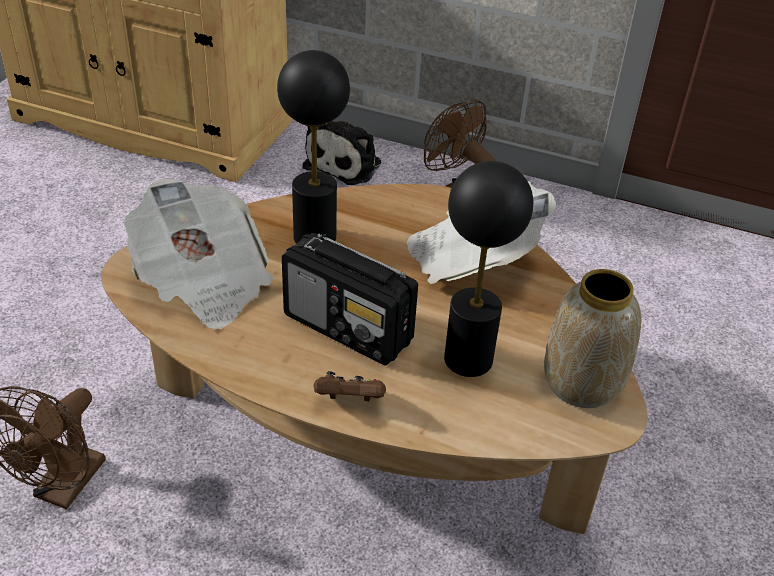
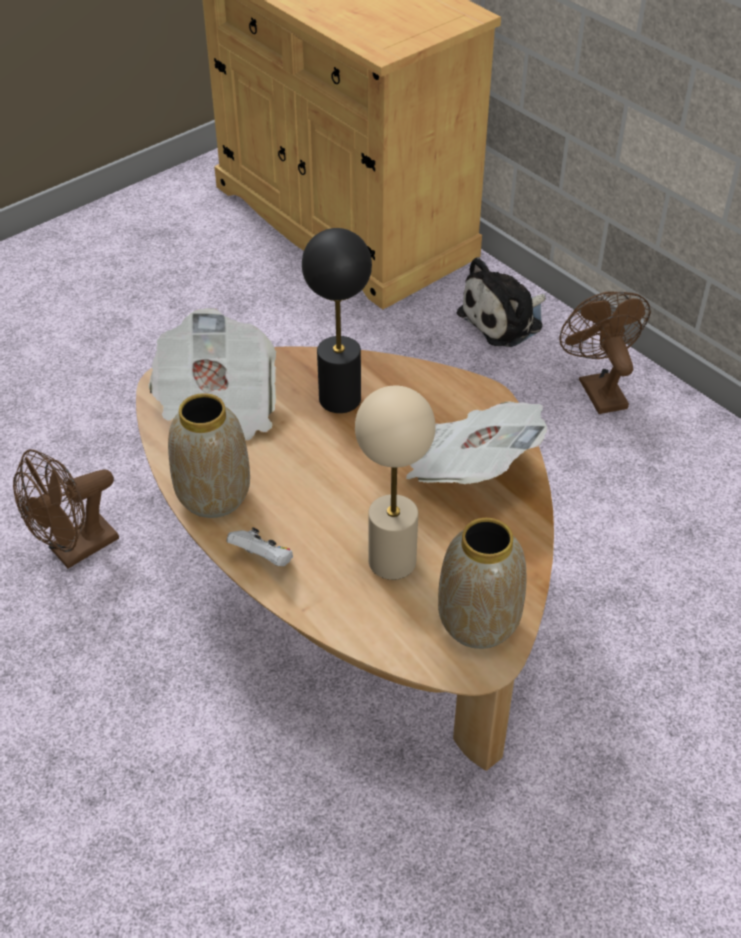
camera: 30 degrees right, 5 degrees up
radio [282,233,418,366] -> none
brown game controller [314,371,386,401] -> white game controller [227,527,293,566]
black table lamp [444,161,533,377] -> beige table lamp [355,386,436,580]
none -> vase [168,393,250,518]

